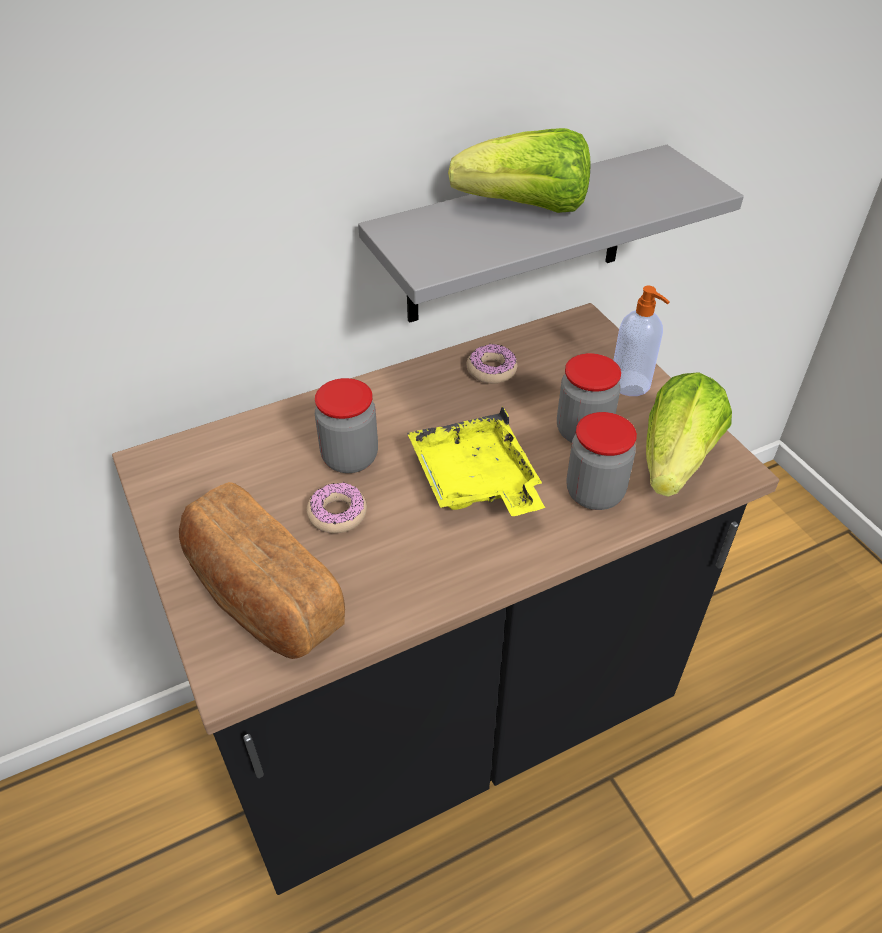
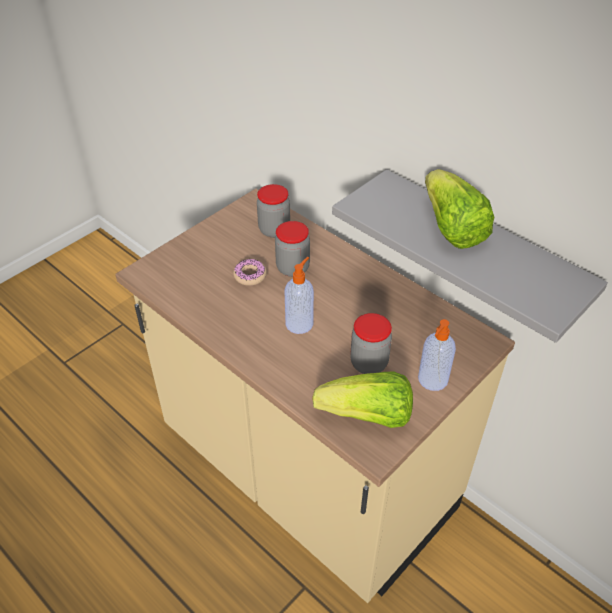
camera: 70 degrees right, 0 degrees up
black counter [112,303,779,895] -> beige counter [115,189,515,603]
bread [179,482,345,659] -> none
yellow tray [407,406,545,516] -> soap dispenser [285,257,314,334]
donut [467,343,517,384] -> none
jar [566,412,637,510] -> jar moved to [257,184,290,238]

